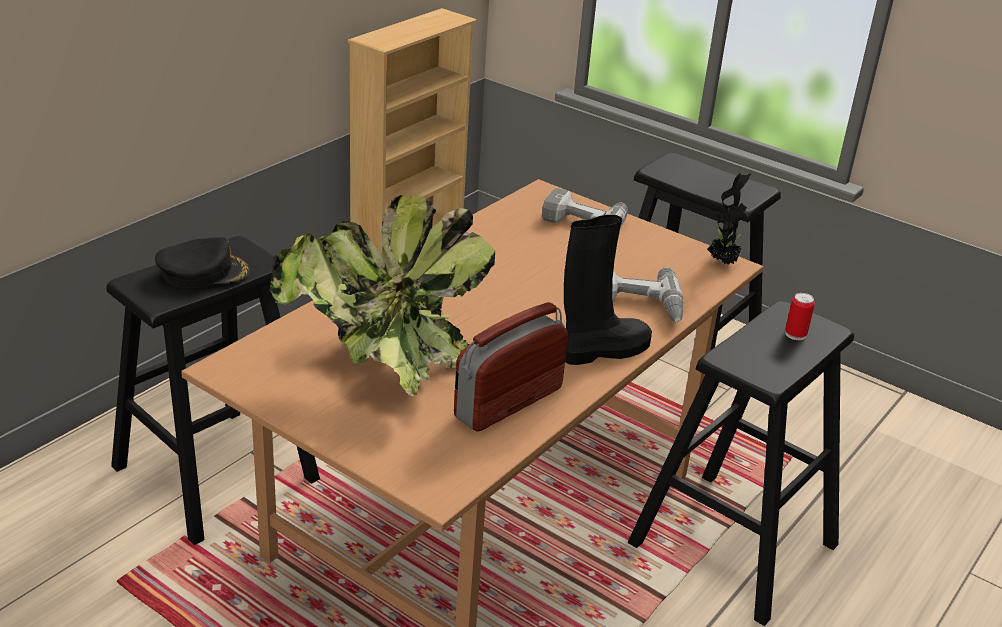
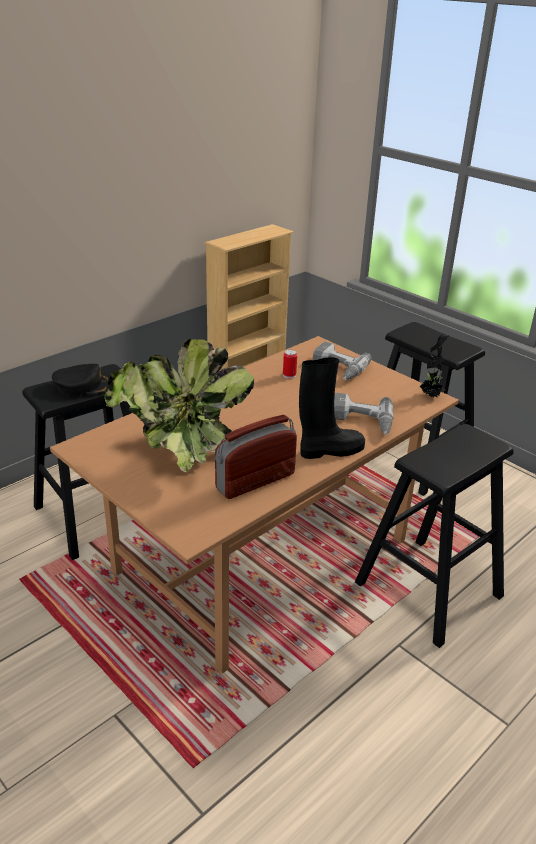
camera: 10 degrees right, 0 degrees up
can [785,293,815,340] -> can moved to [283,350,297,379]

